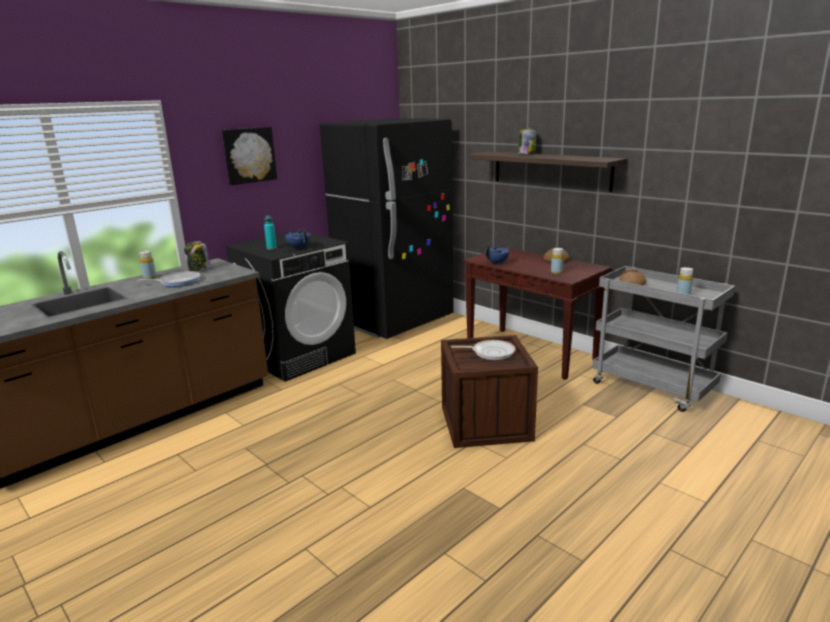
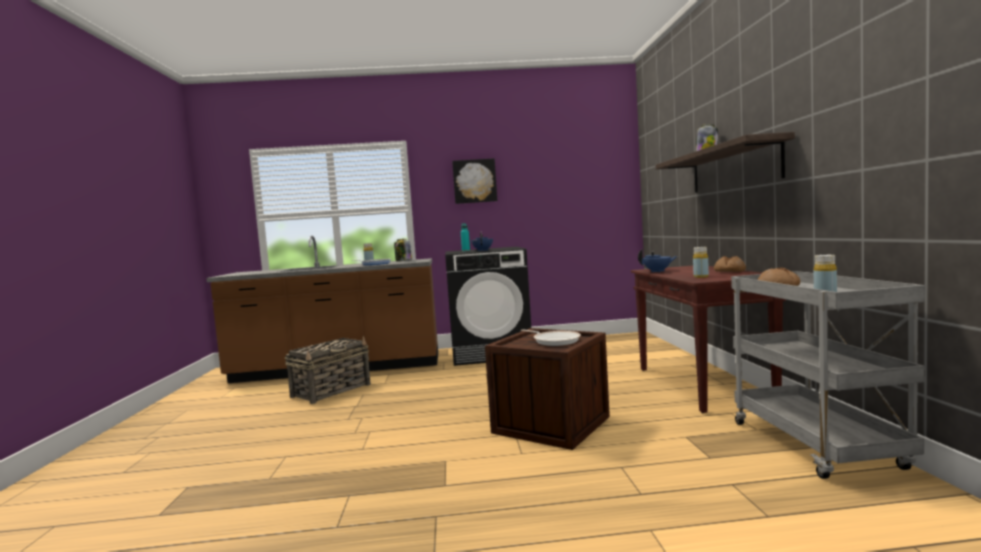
camera: 40 degrees right, 15 degrees down
black fridge [320,119,454,339] -> none
none -> basket [285,336,371,404]

